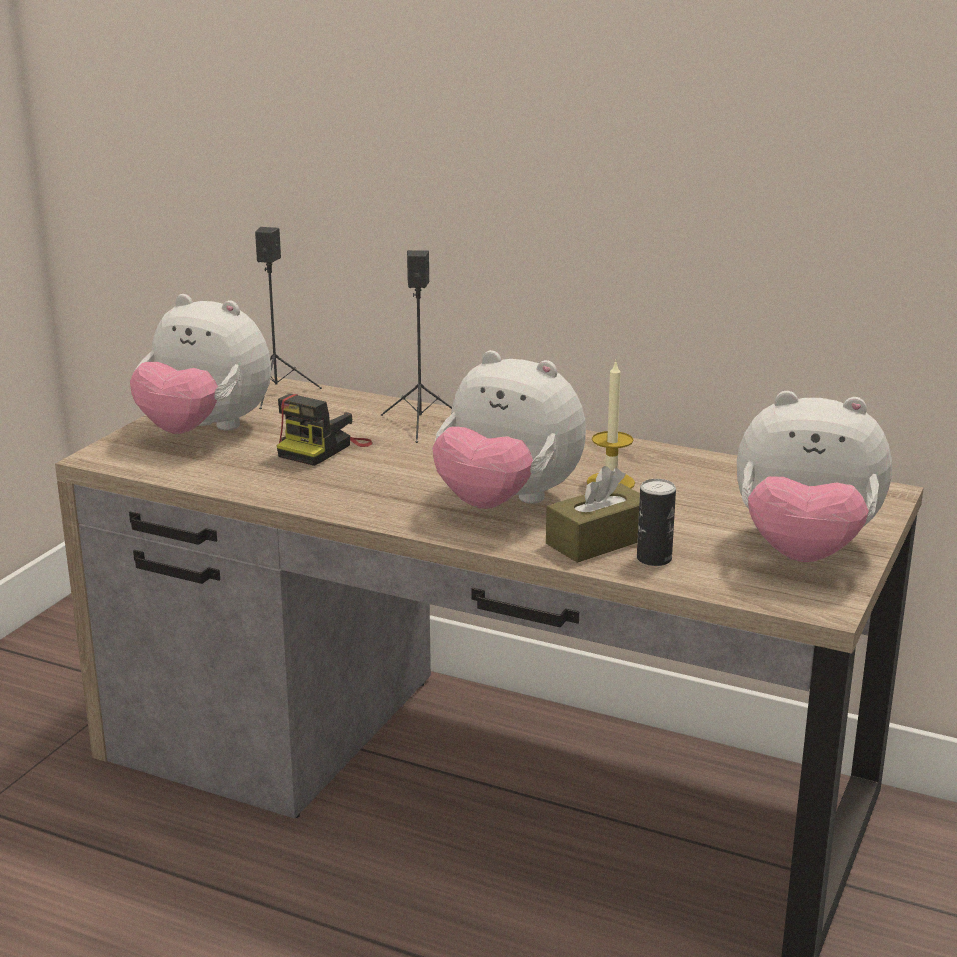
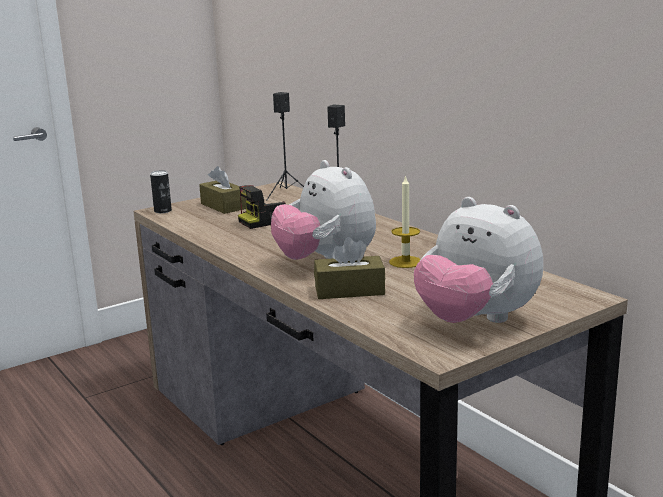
camera: 30 degrees right, 5 degrees down
plush toy [130,294,271,434] -> brown tissue box [199,166,246,214]
can [637,479,676,566] -> can moved to [150,170,172,213]

